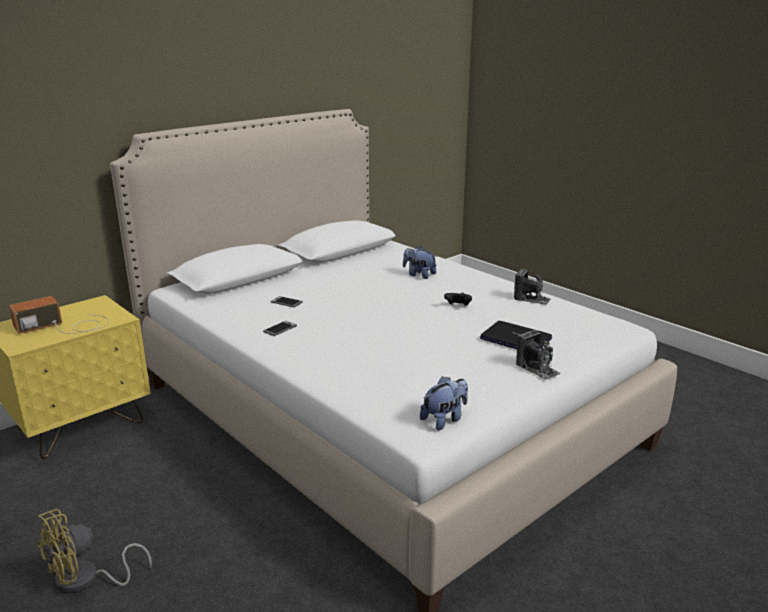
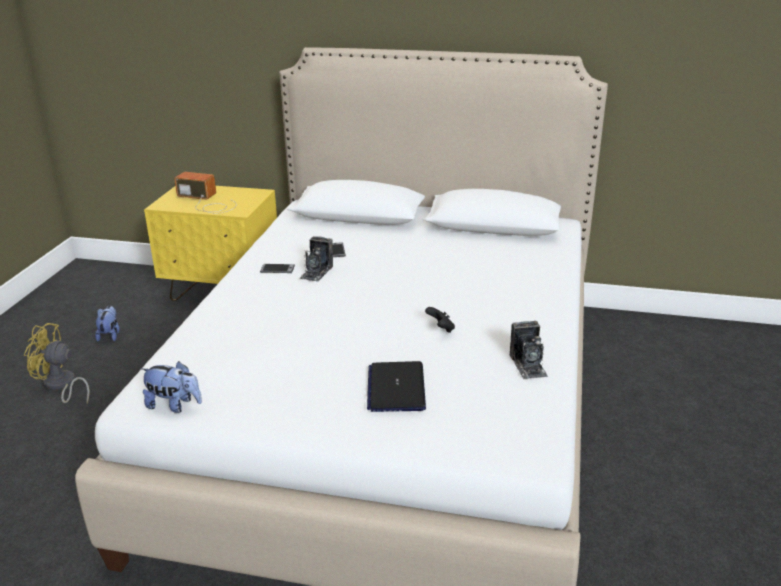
camera: 55 degrees right, 5 degrees up
plush toy [403,246,437,279] -> plush toy moved to [95,306,120,342]
camera [516,330,561,380] -> camera moved to [299,236,333,281]

